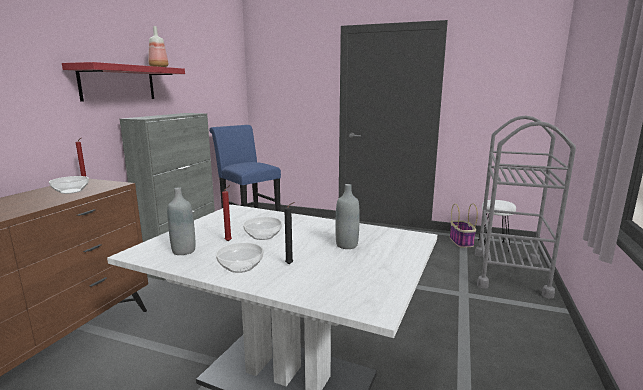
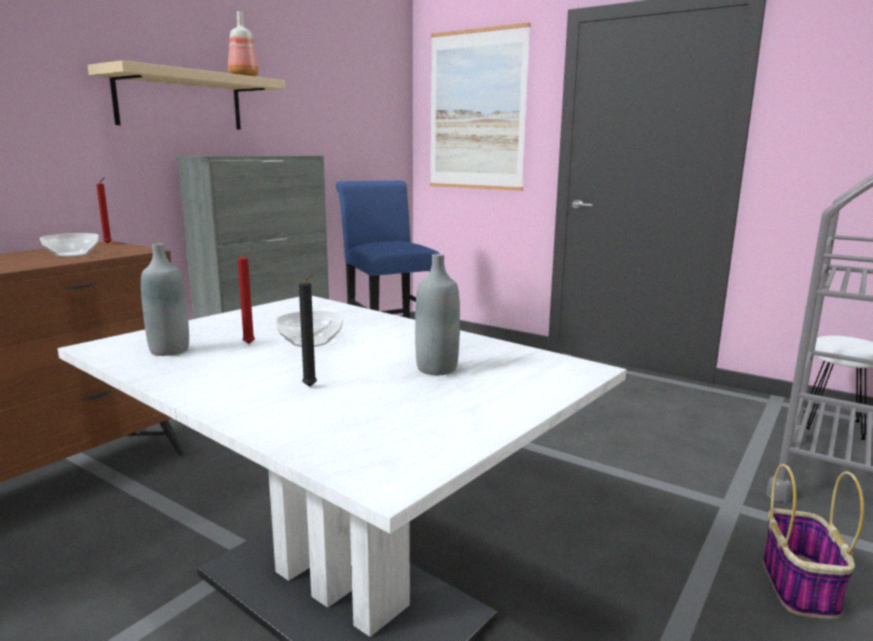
camera: 15 degrees right, 0 degrees up
red shelf [62,62,185,102] -> beige shelf [87,60,285,130]
bowl [216,243,264,273] -> none
basket [450,204,478,248] -> basket moved to [763,464,864,619]
none -> picture [430,23,530,191]

